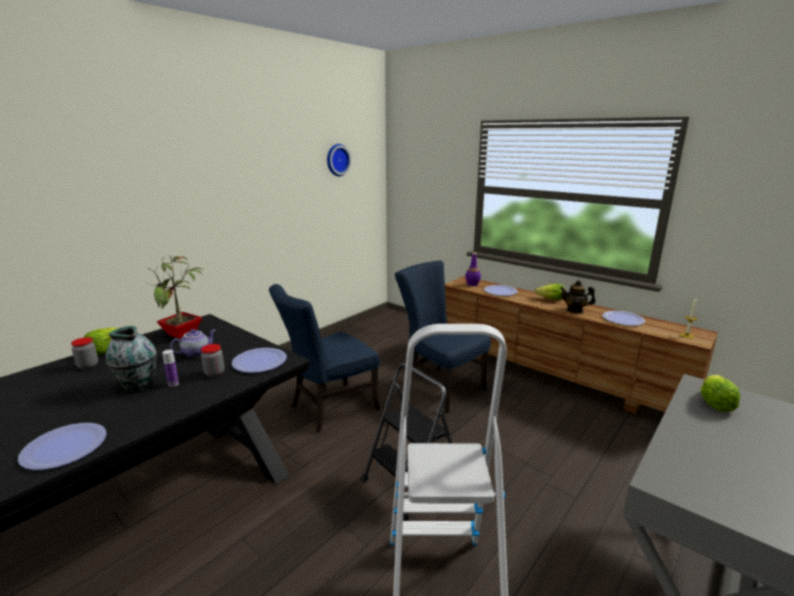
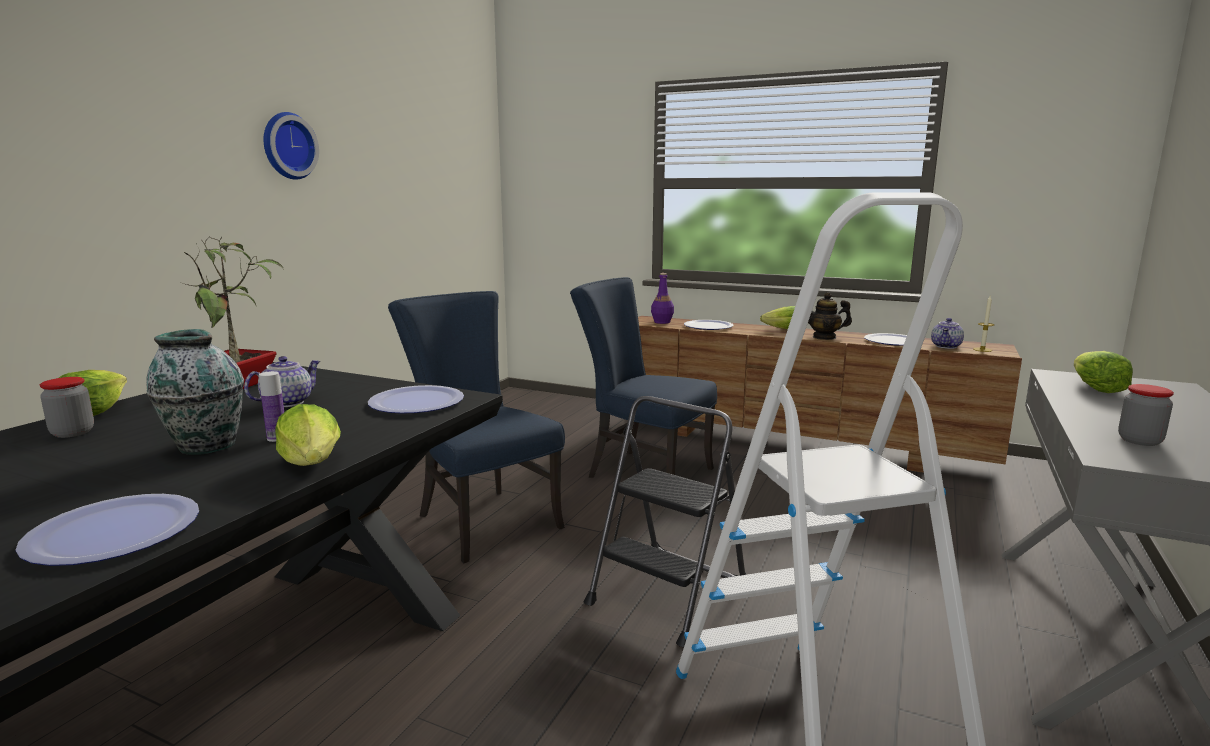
camera: 15 degrees left, 5 degrees down
jar [201,344,224,377] -> jar moved to [1118,384,1174,446]
blue chair [269,284,380,433] -> blue chair turned 105 degrees clockwise [388,291,565,563]
wall clock [327,144,351,176] -> wall clock moved to [264,112,319,180]
none -> lettuce [275,404,341,466]
none -> teapot [931,318,964,349]

